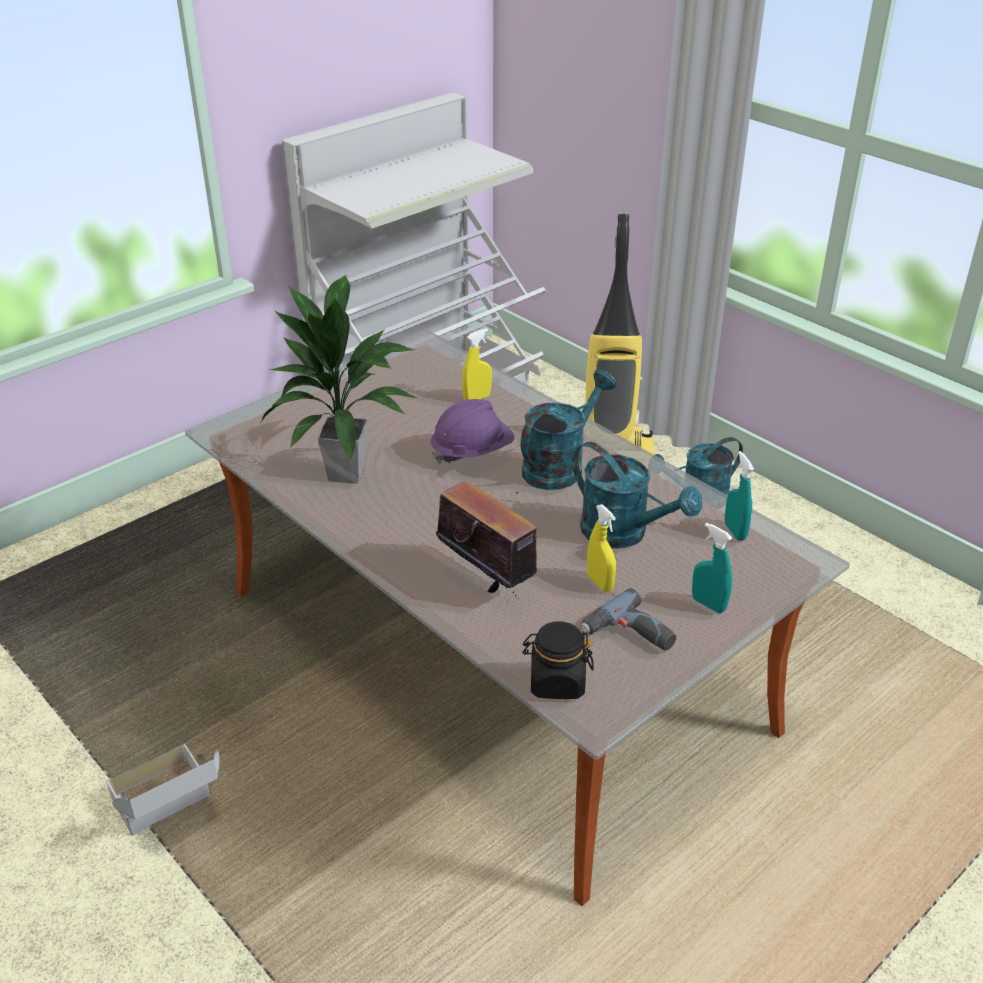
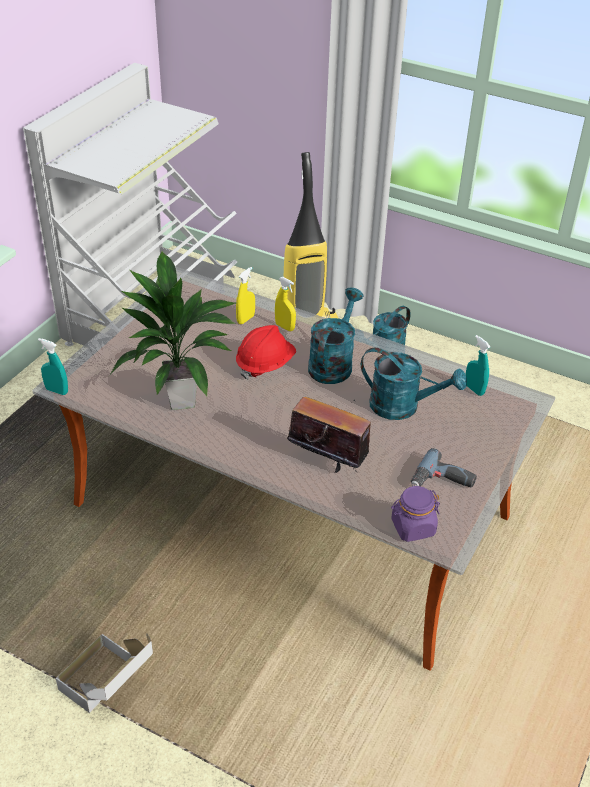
camera: 20 degrees left, 5 degrees up
purple hard hat [431,399,514,464] -> red hard hat [236,325,296,379]
black jar [522,621,594,699] -> purple jar [391,486,440,542]
yellow spray bottle [587,504,616,592] -> yellow spray bottle moved to [275,277,296,331]
turquoise spray bottle [692,522,732,613] -> turquoise spray bottle moved to [38,338,68,395]

